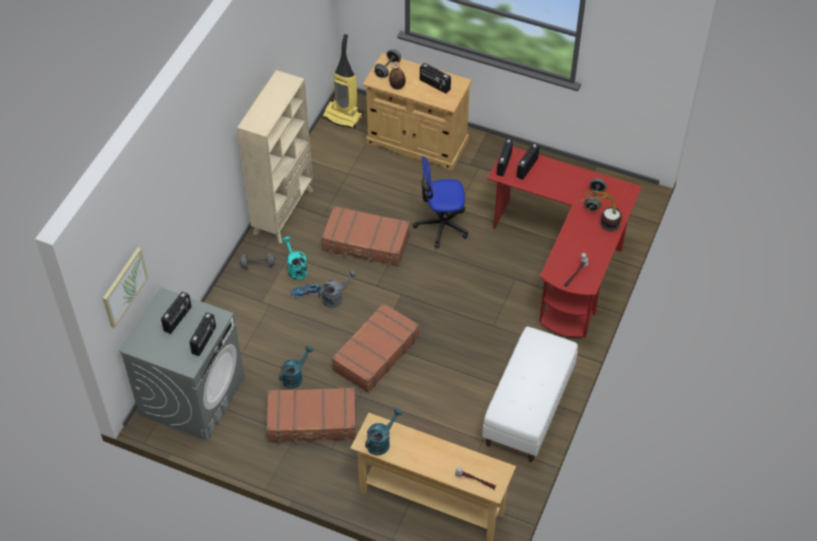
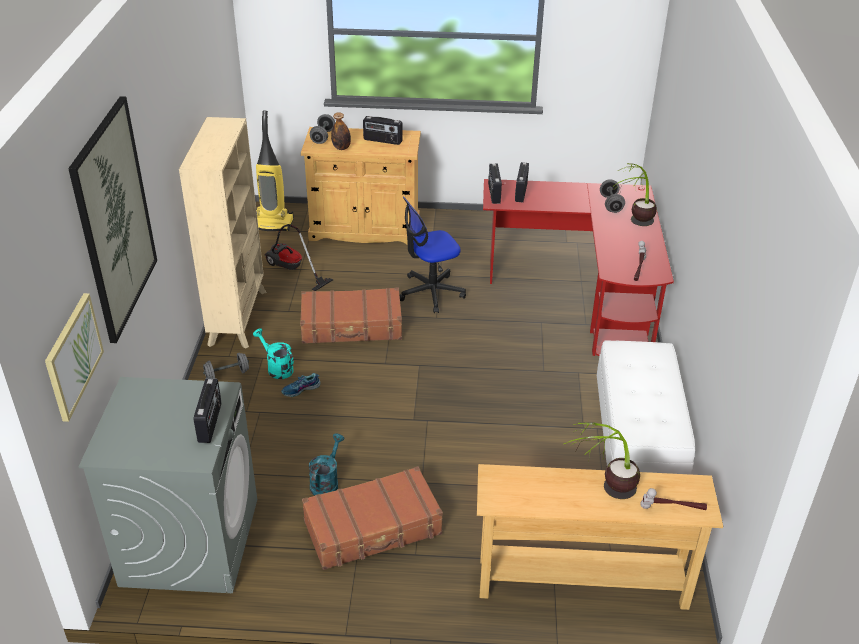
camera: 20 degrees left, 15 degrees down
radio [161,291,191,334] -> none
grey watering can [318,270,357,308] -> none
brown suitcase [332,303,419,393] -> none
turquoise watering can [365,408,403,455] -> none
none -> picture [68,96,157,343]
none -> vacuum cleaner [265,224,333,291]
none -> potted plant [564,422,640,499]

